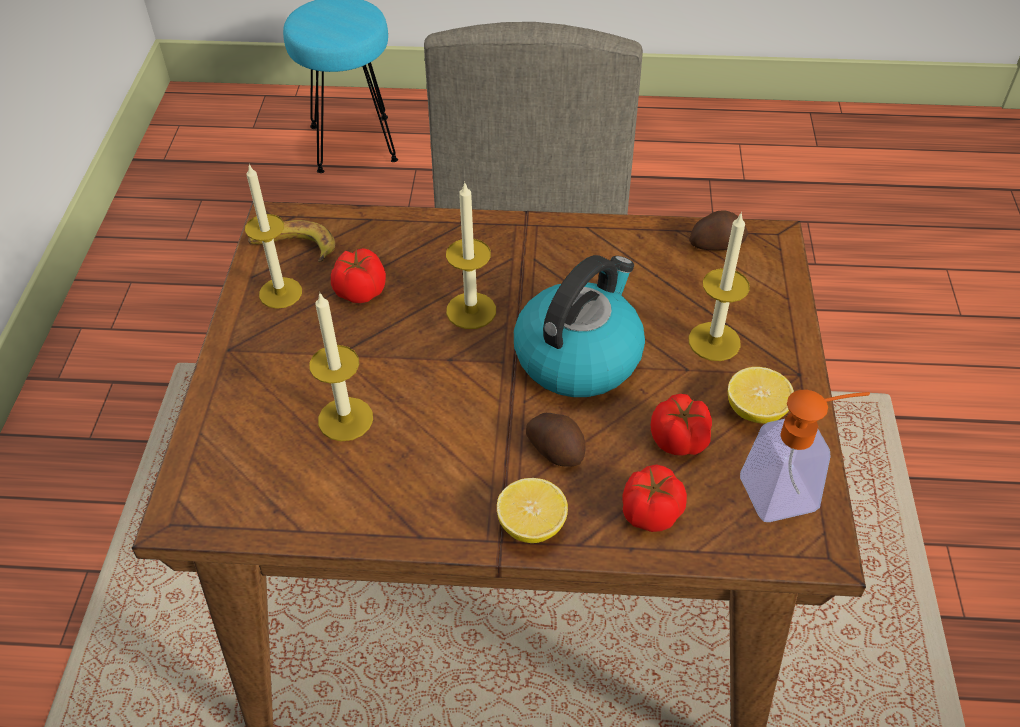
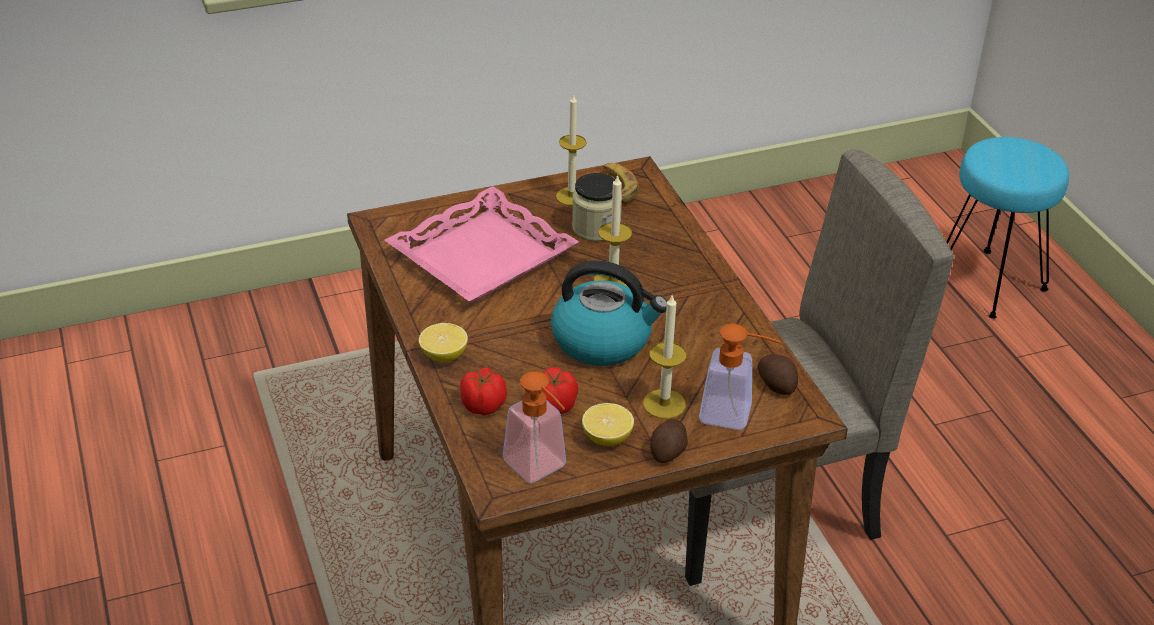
camera: 65 degrees right, 10 degrees down
candle [309,294,373,441] -> pink tray [384,186,579,302]
tomato [331,248,386,303] -> jar [572,173,622,241]
potato [526,413,586,467] -> potato moved to [650,419,688,463]
none -> soap dispenser [699,324,781,430]

